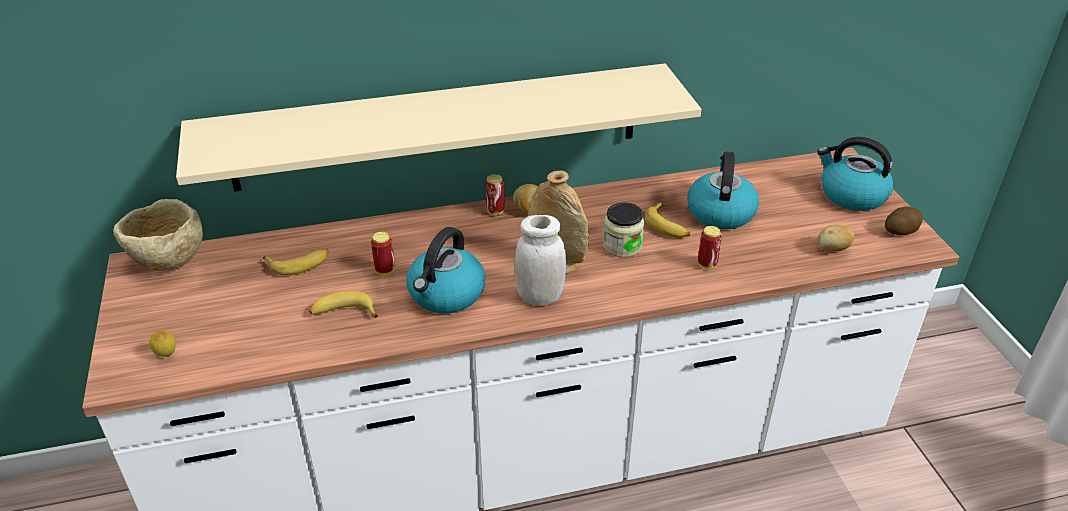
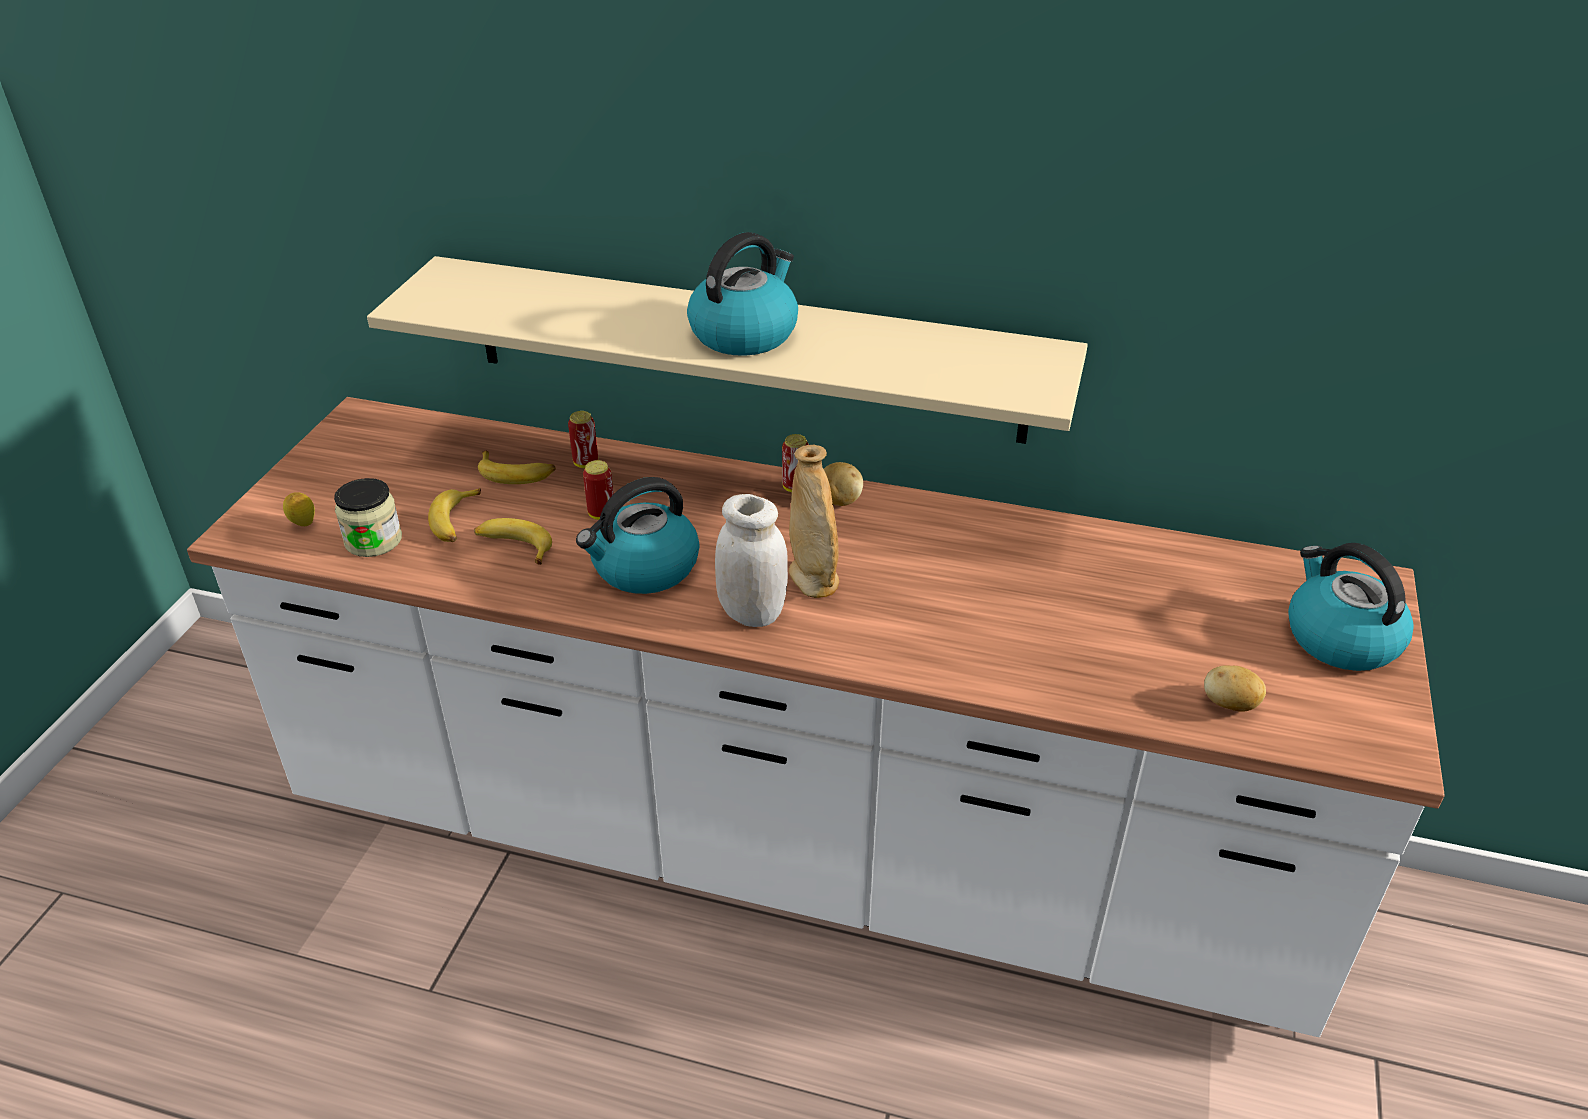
camera: 30 degrees right, 0 degrees up
beige bowl [113,199,203,271] -> none
jar [603,203,644,258] -> jar moved to [334,478,402,557]
banana [645,202,690,238] -> banana moved to [428,488,481,542]
kettle [687,152,759,230] -> kettle moved to [687,232,798,356]
can [698,226,722,269] -> can moved to [568,411,598,468]
potato [885,207,923,235] -> none

